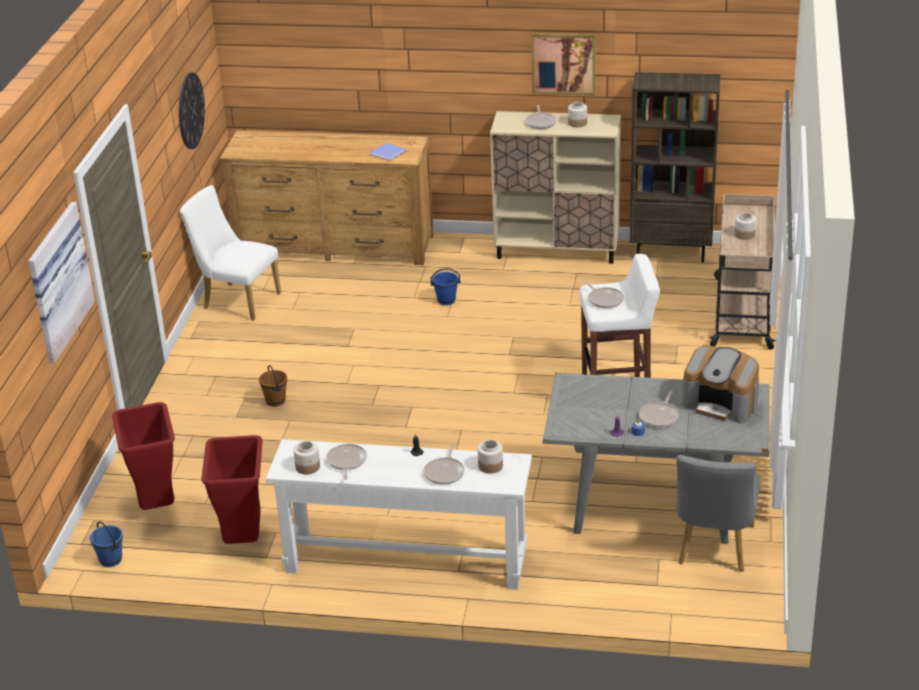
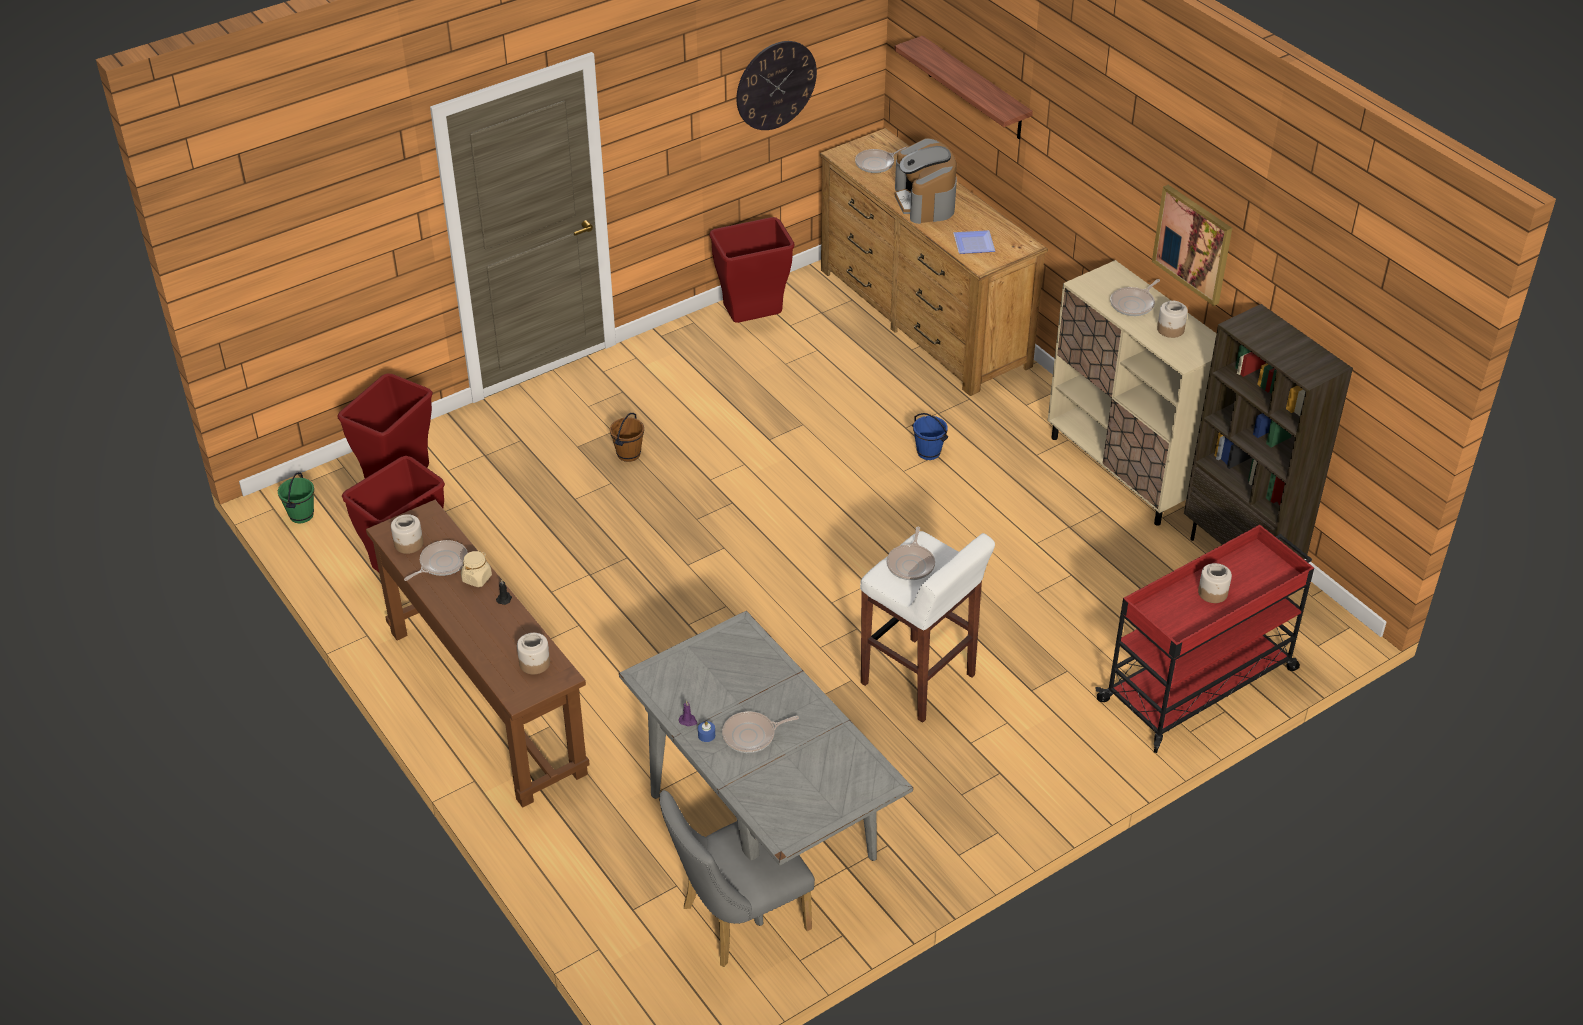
camera: 45 degrees right, 10 degrees up
picture [28,202,95,364] -> none
blue bucket [90,522,123,567] -> green bucket [278,472,314,523]
white chair [180,185,281,320] -> red trash can [710,217,794,323]
white console table [266,439,532,590] -> brown console table [366,500,590,808]
frying pan [424,444,464,485] -> frying pan moved to [855,147,907,173]
coffee machine [682,346,759,423] -> coffee machine moved to [894,138,957,224]
beige cart [709,194,776,350] -> red cart [1096,525,1314,753]
none -> beige jar [461,550,492,587]
none -> shelf [894,36,1033,139]

